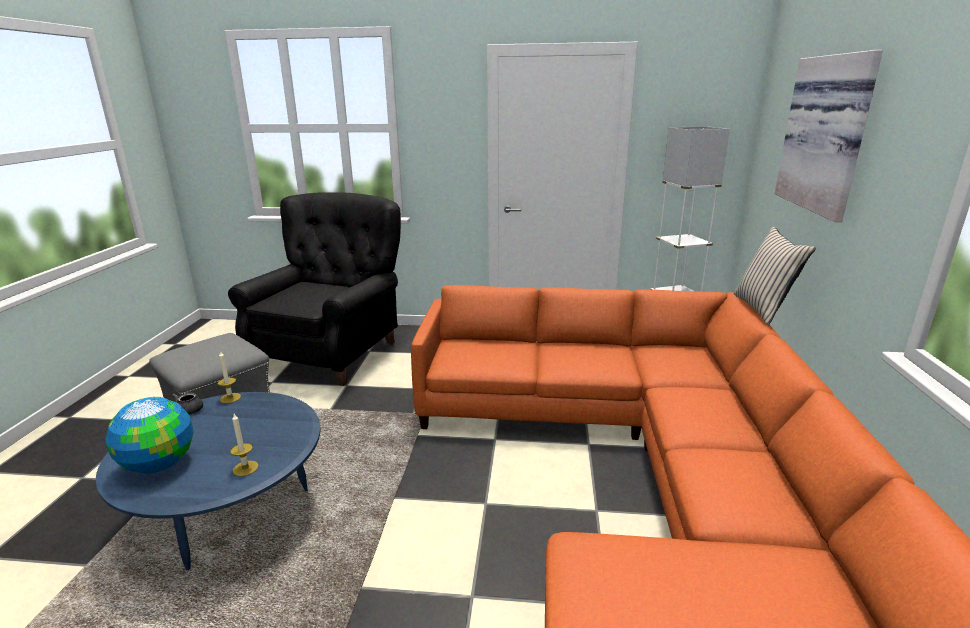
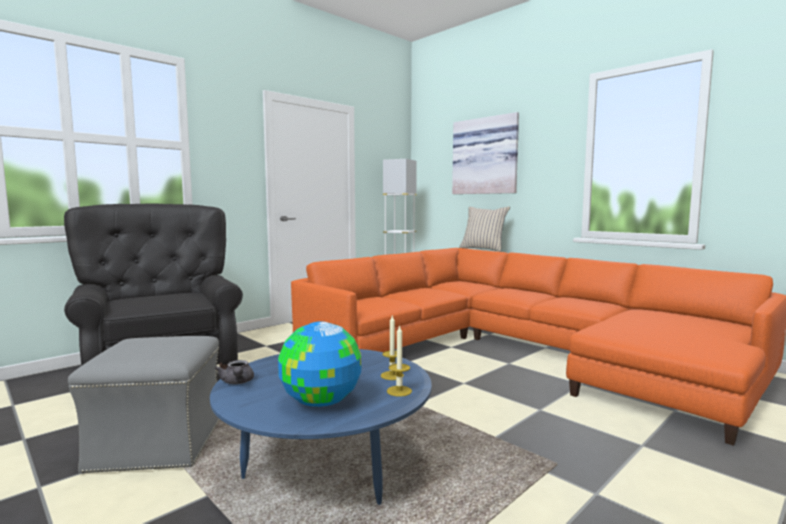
camera: 50 degrees left, 15 degrees down
candle [218,351,241,403] -> candle moved to [387,325,412,397]

